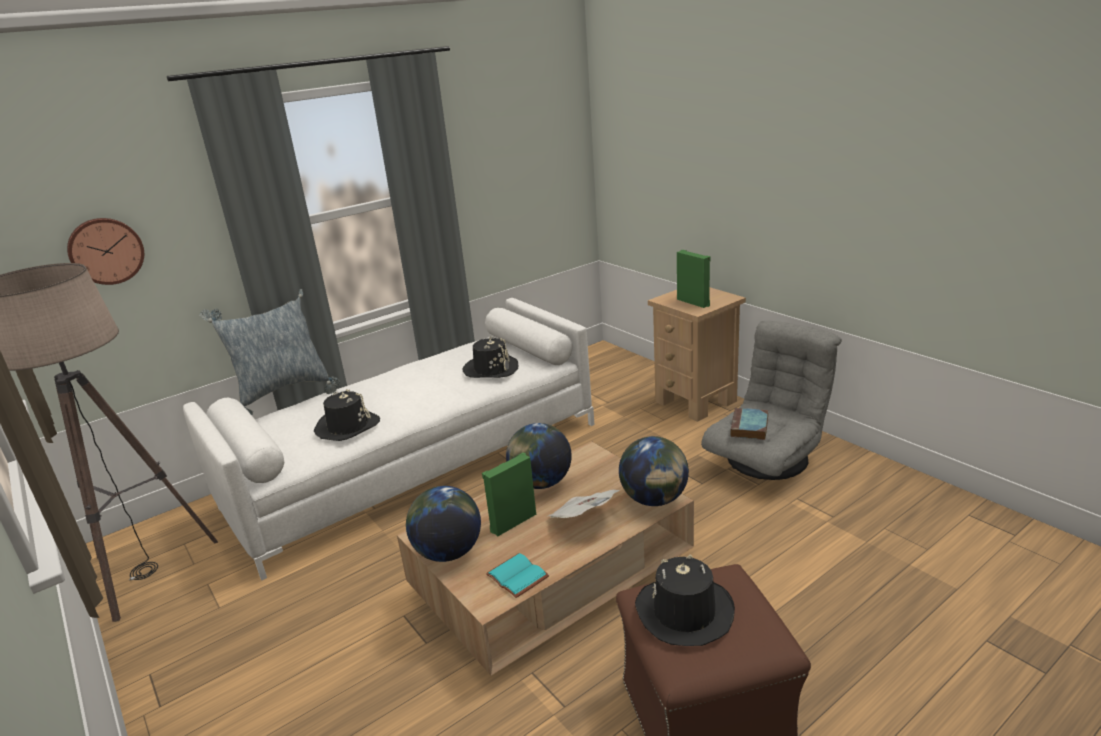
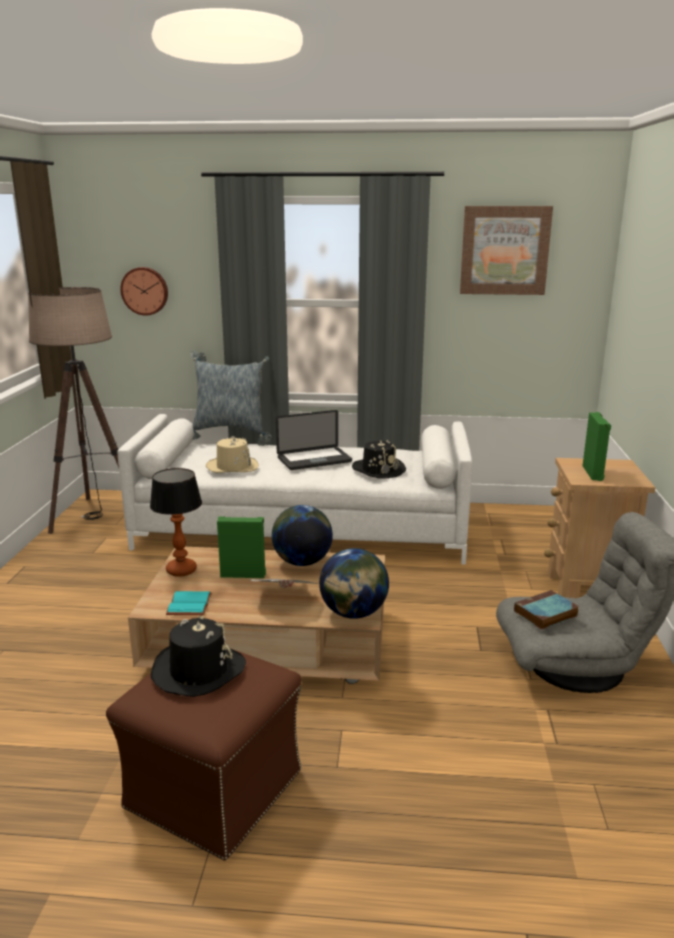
camera: 40 degrees right, 5 degrees down
black hat [314,389,380,441] -> beige hat [206,436,259,473]
globe [406,486,481,562] -> table lamp [150,468,202,576]
none -> laptop [276,410,352,470]
none -> picture [460,206,553,295]

